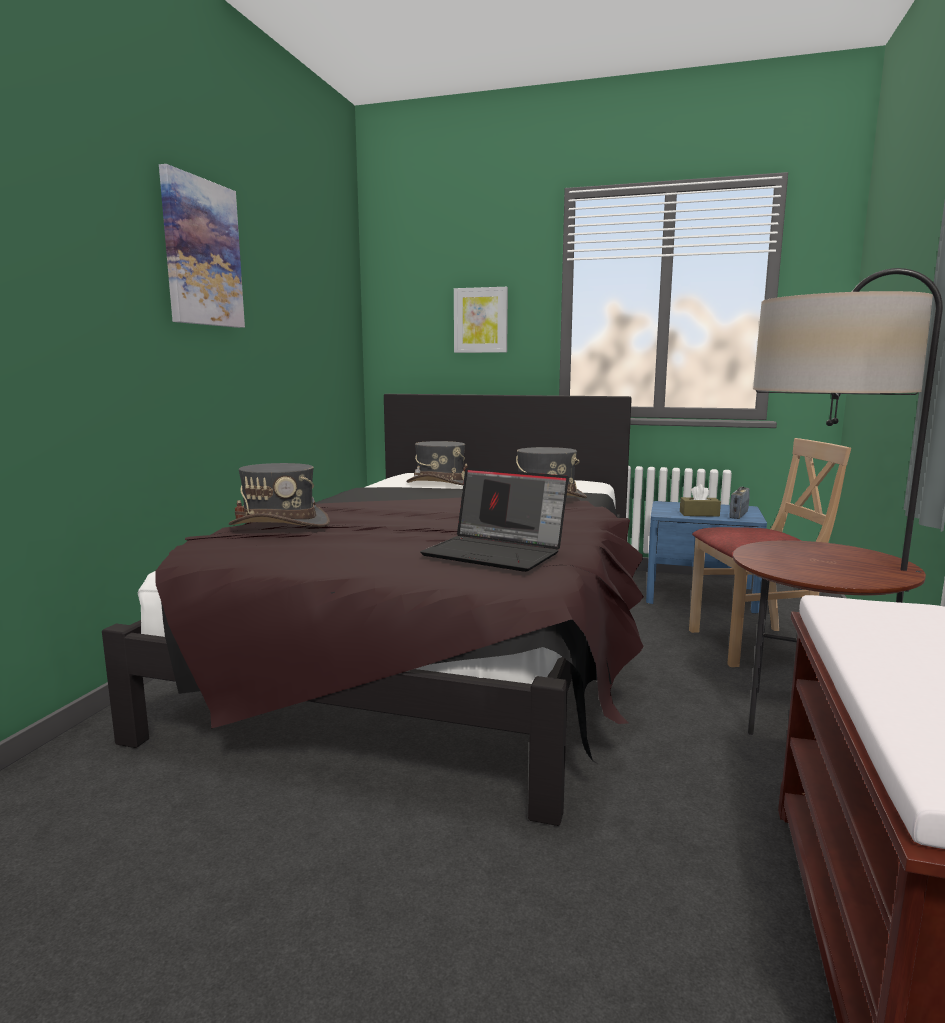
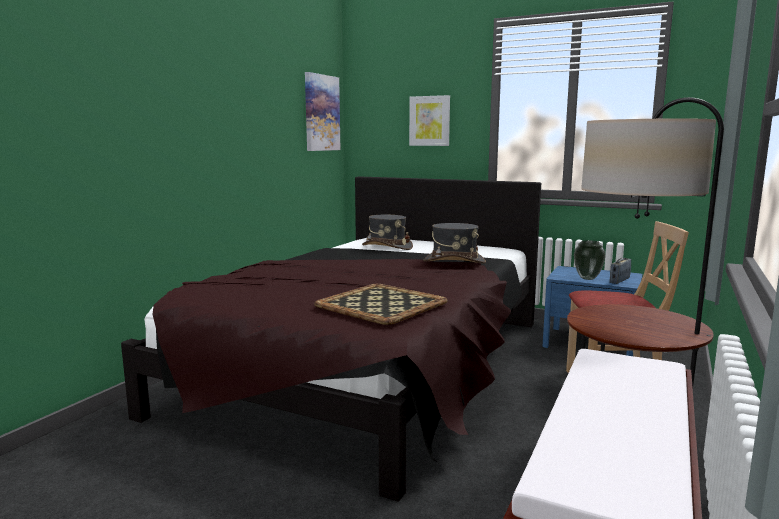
camera: 10 degrees right, 0 degrees up
picture [159,164,245,328] -> picture moved to [305,72,340,151]
grey hat [228,463,330,527] -> none
laptop [421,468,569,572] -> tray [314,284,447,325]
brown tissue box [680,484,721,517] -> vase [574,240,606,280]

